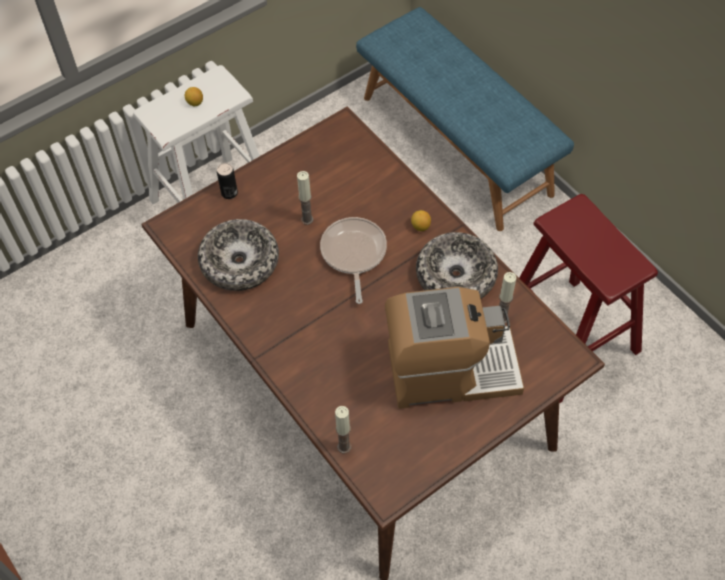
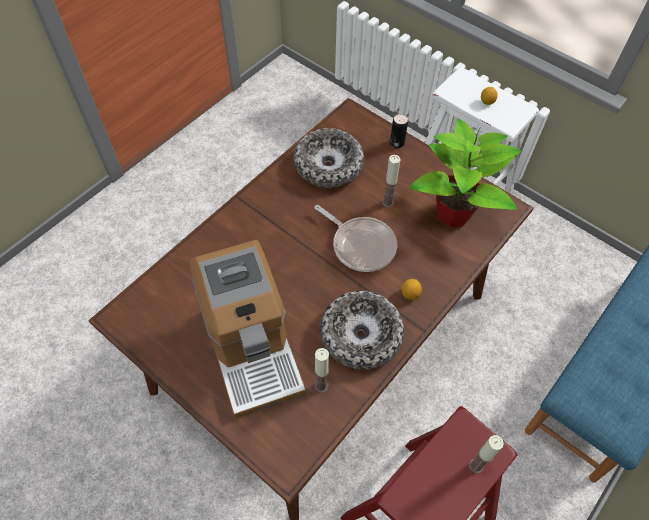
camera: 75 degrees right, 0 degrees up
frying pan [320,217,387,304] -> frying pan turned 60 degrees clockwise [314,205,397,272]
candle [335,406,351,454] -> candle moved to [469,435,504,474]
none -> potted plant [409,119,521,227]

